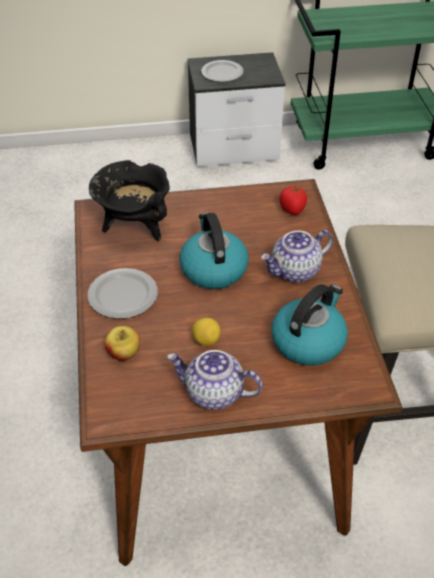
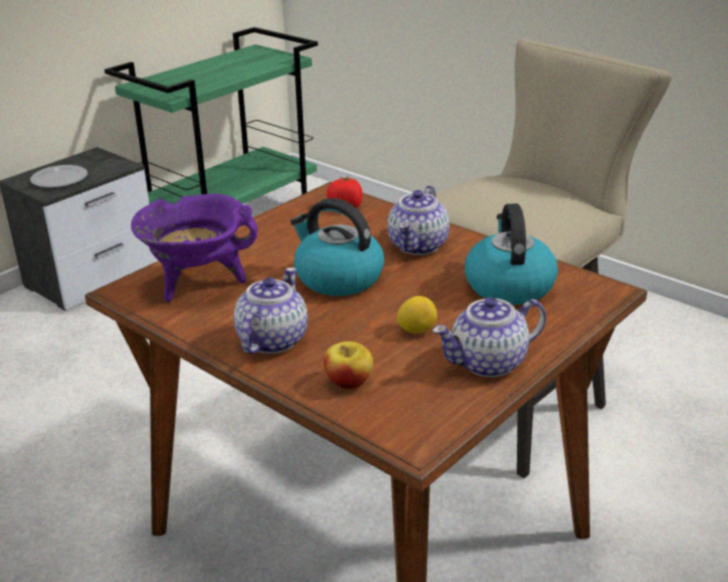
camera: 40 degrees left, 15 degrees down
plate [87,268,158,319] -> teapot [234,267,308,354]
black cooking pot [89,160,170,241] -> purple cooking pot [131,194,258,302]

